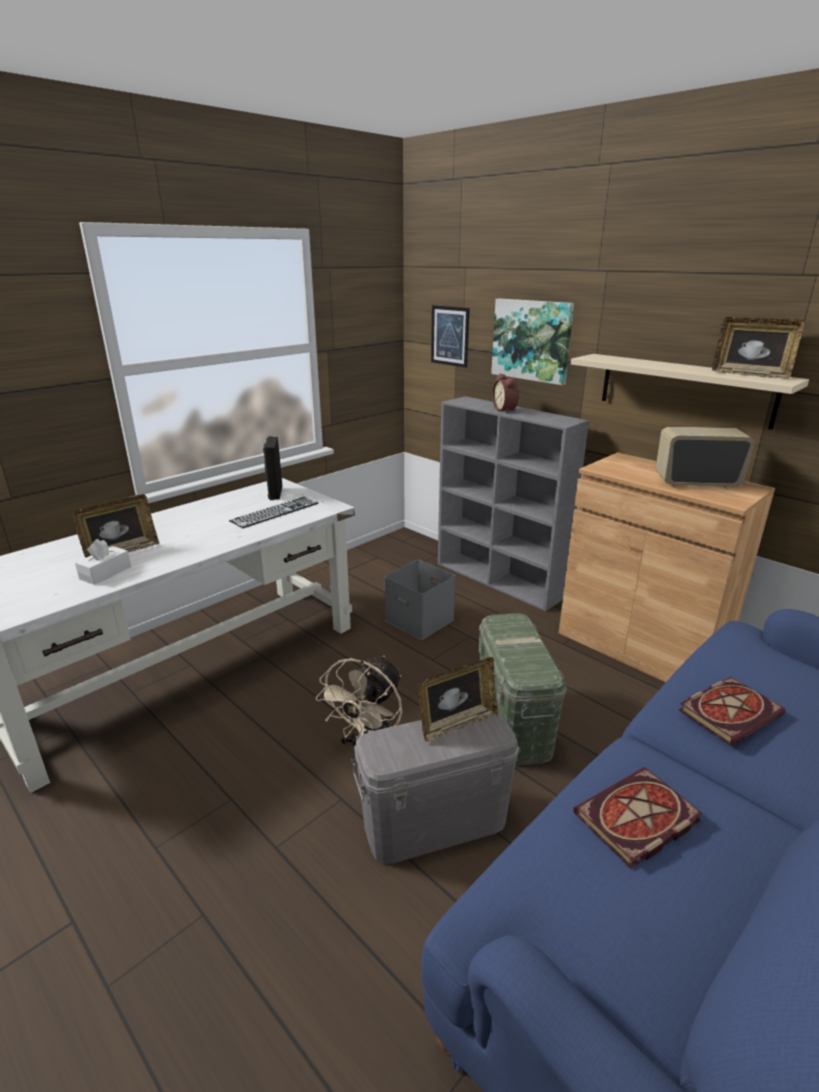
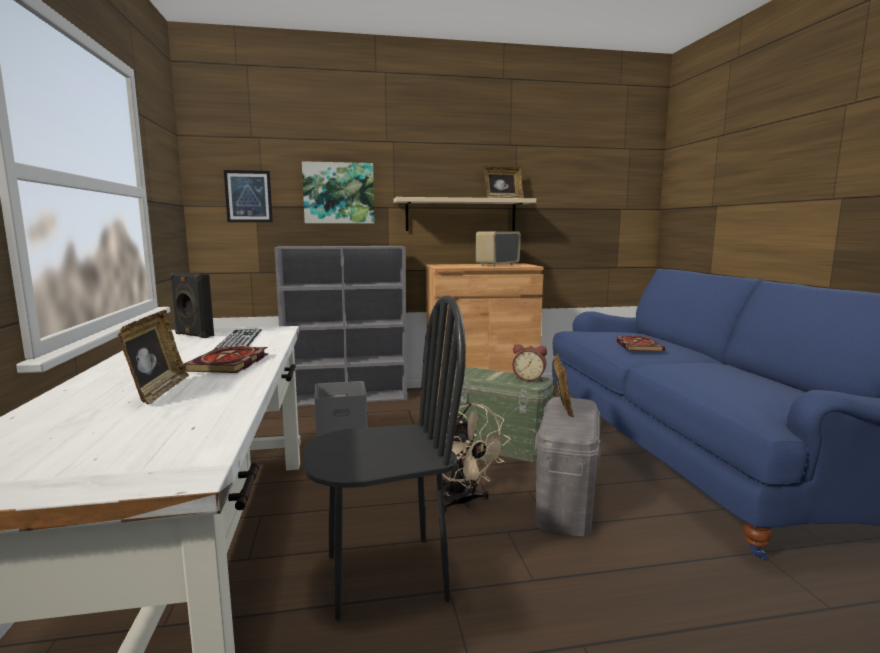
camera: 55 degrees left, 15 degrees down
white tissue box [75,539,131,585] -> none
alarm clock [492,374,519,413] -> alarm clock moved to [512,344,547,382]
book [573,767,703,869] -> book moved to [184,346,268,373]
none -> black chair [303,295,466,621]

